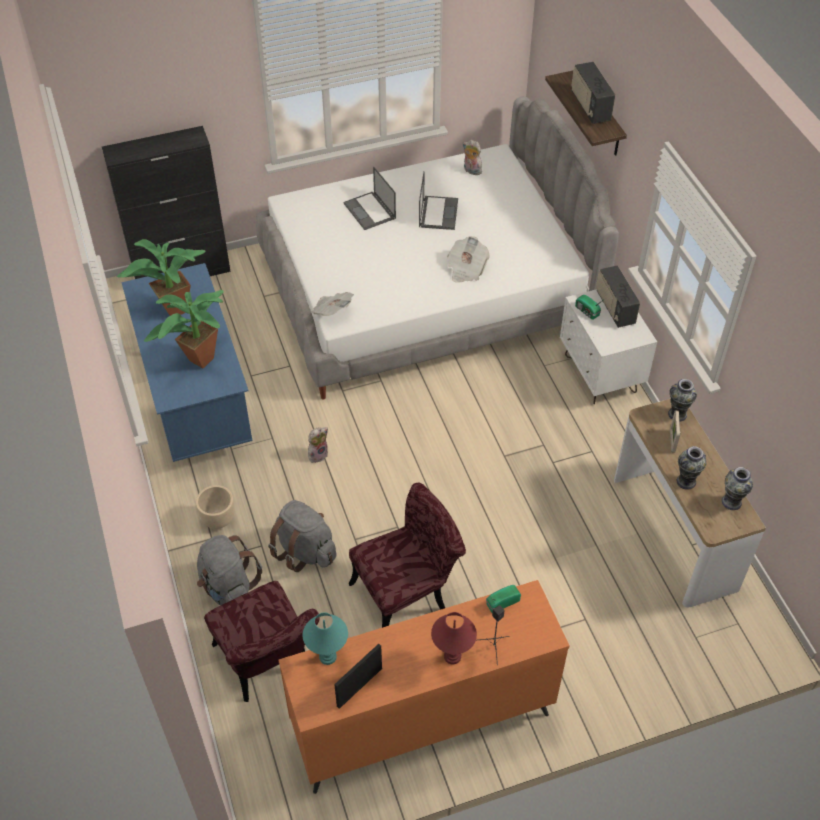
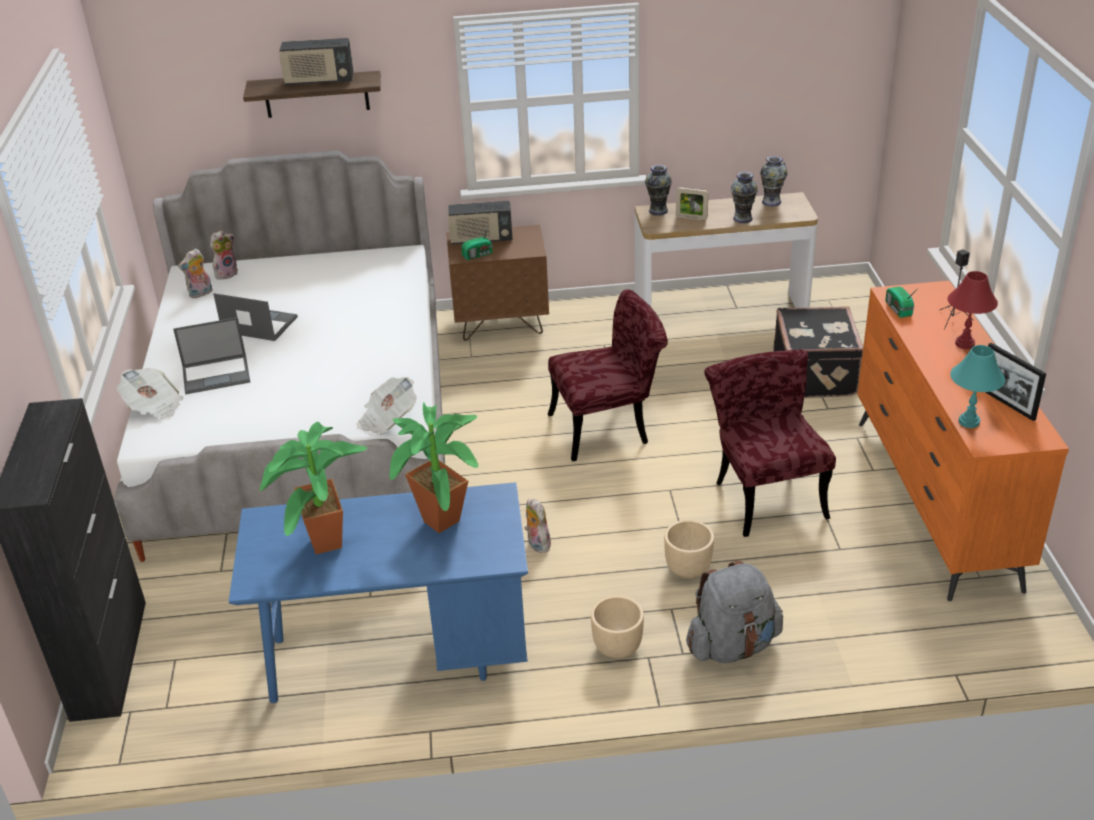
camera: 75 degrees left, 15 degrees down
red chair [204,581,320,702] -> red chair moved to [548,289,668,462]
grey backpack [268,500,336,572] -> beige planter [664,520,714,579]
newspaper [448,236,490,283] -> newspaper moved to [117,368,184,420]
white nightstand [560,289,657,404] -> brown nightstand [447,225,549,340]
none -> plush toy [210,230,238,280]
none -> black suitcase [773,306,863,398]

